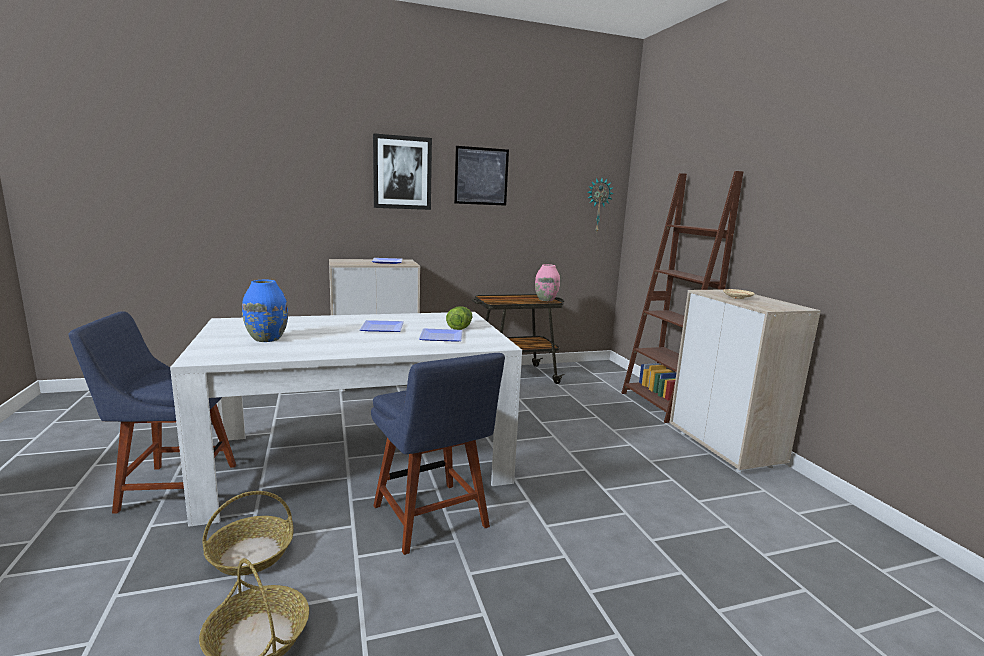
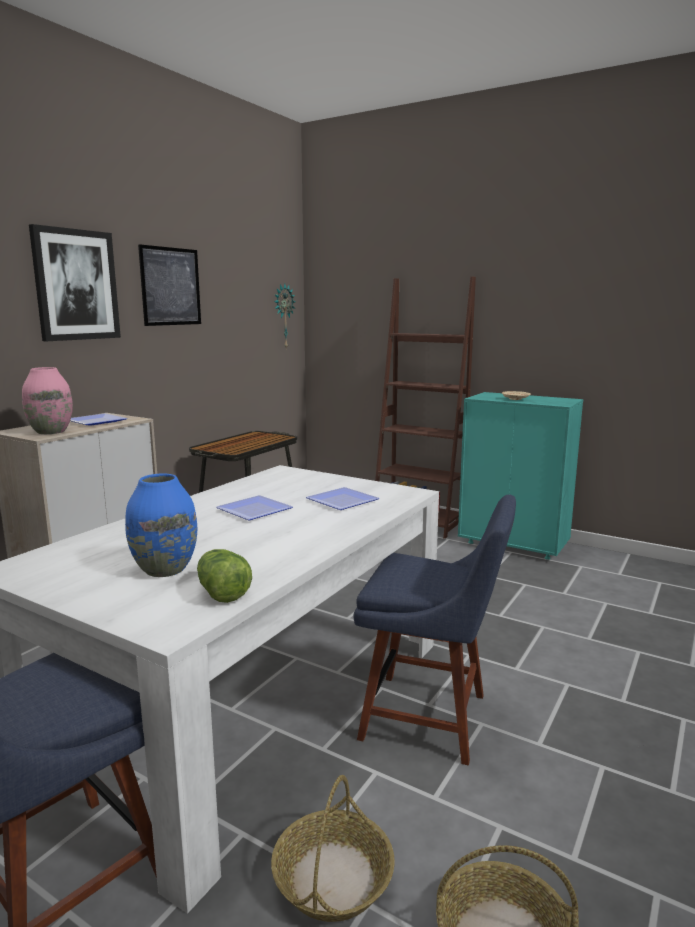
camera: 40 degrees left, 0 degrees up
lettuce [446,306,473,330] -> lettuce moved to [197,549,252,603]
pink vase [535,264,560,301] -> pink vase moved to [22,367,73,434]
beige cabinet [670,289,821,473] -> turquoise cabinet [458,392,583,560]

